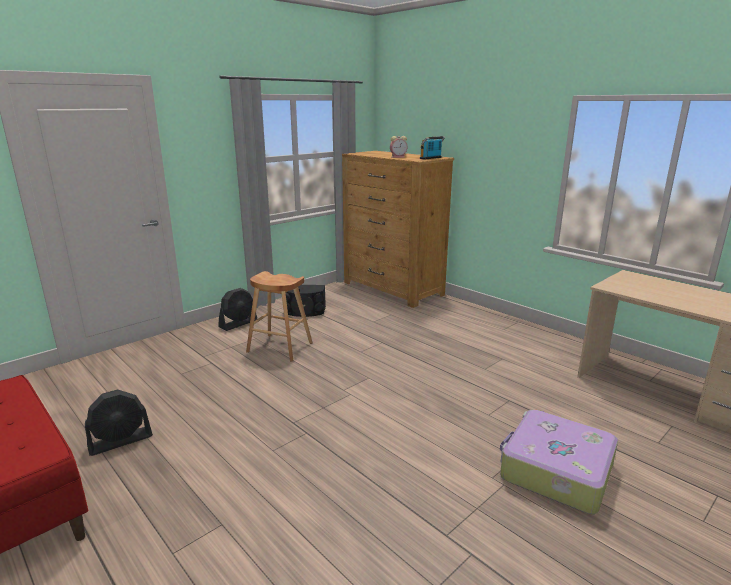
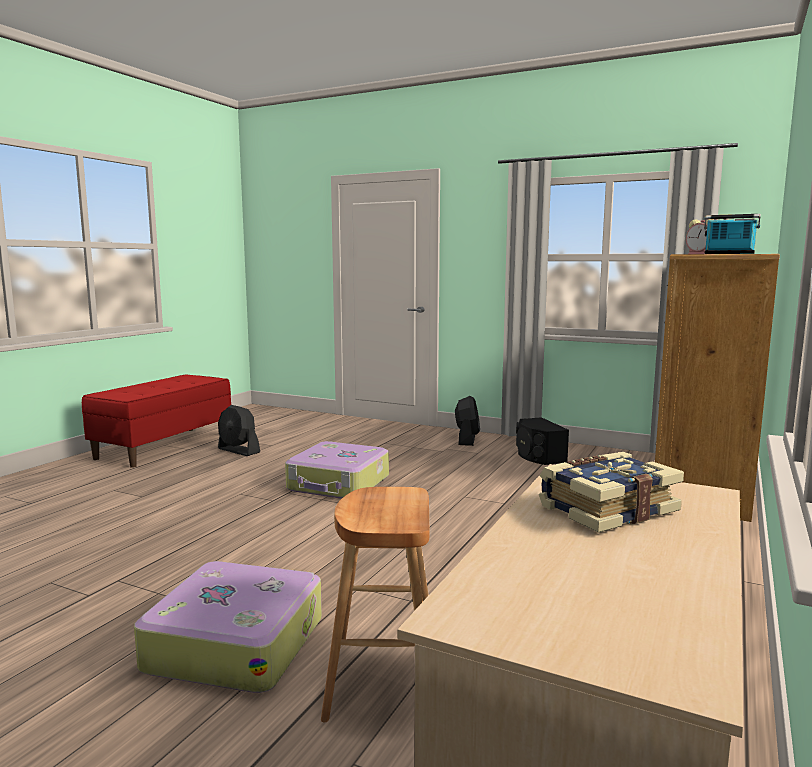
camera: 70 degrees right, 10 degrees down
black fan [218,288,257,331] -> black fan turned 105 degrees counterclockwise [455,396,480,446]
brown stool [246,271,313,362] -> brown stool moved to [321,487,430,723]
none -> suitcase [285,441,389,499]
none -> book [539,452,684,533]

